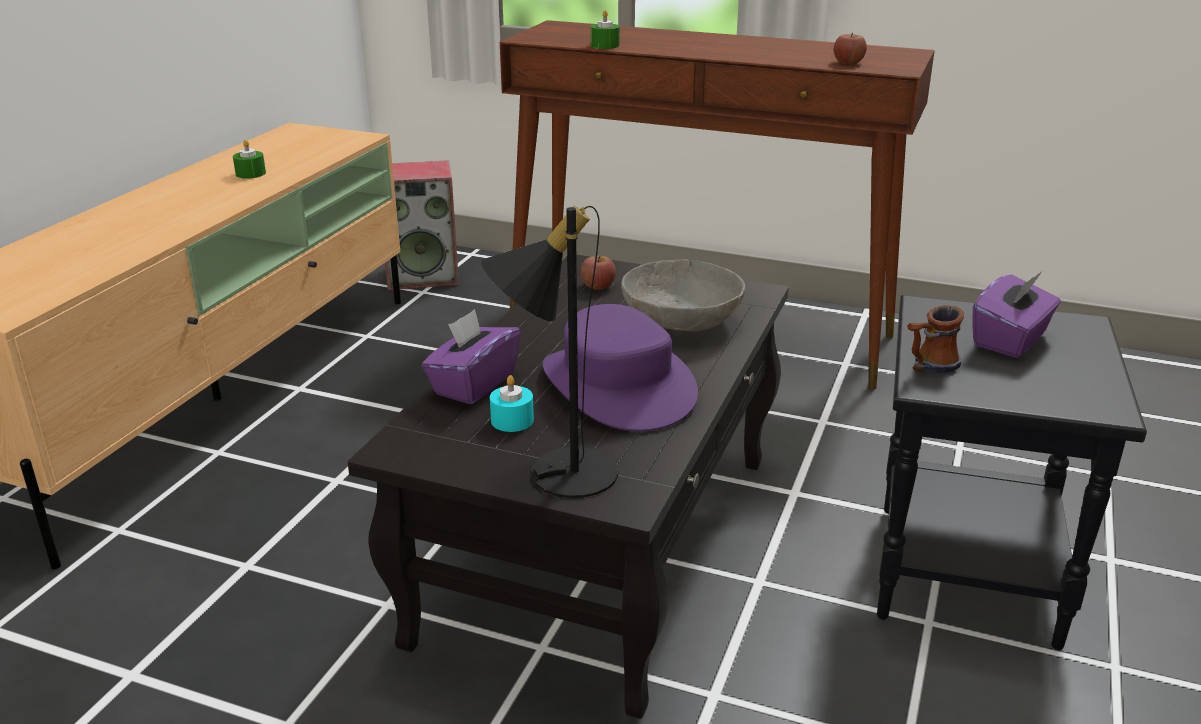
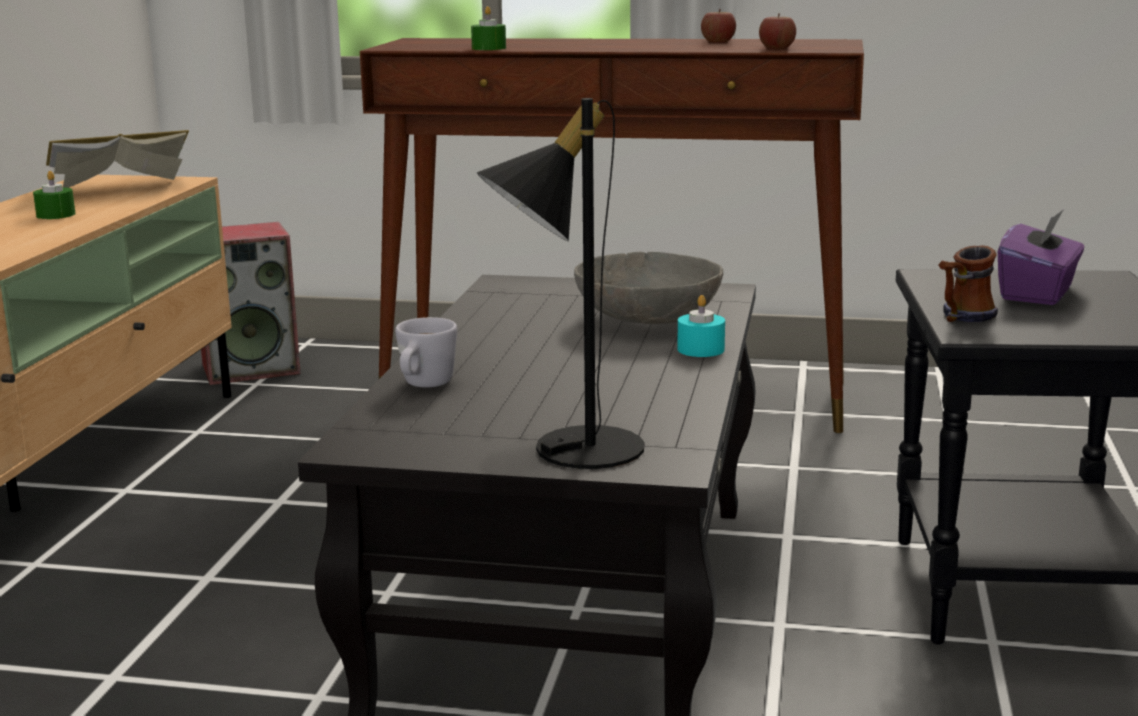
camera: 10 degrees left, 10 degrees down
purple tissue box [422,309,521,405] -> white mug [395,317,457,388]
turquoise candle [490,375,534,432] -> turquoise candle moved to [677,295,725,357]
purple hat [543,304,698,431] -> none
apple [580,256,616,290] -> apple moved to [701,9,736,43]
none -> book [46,130,189,188]

